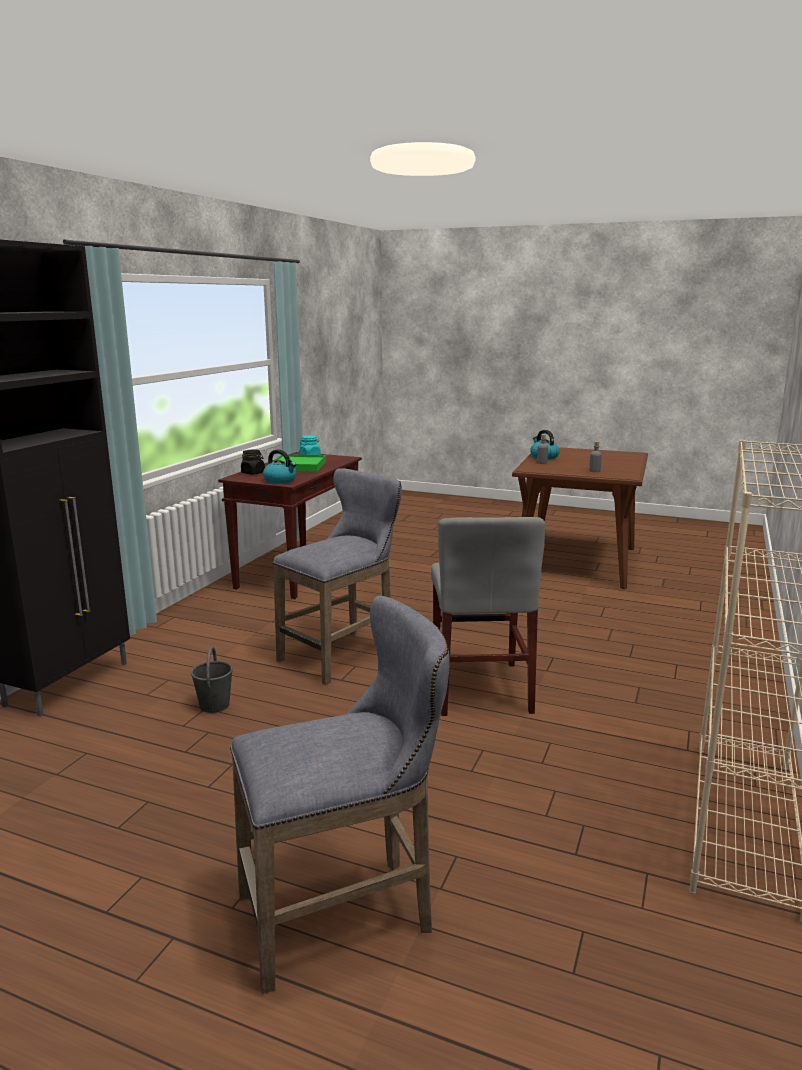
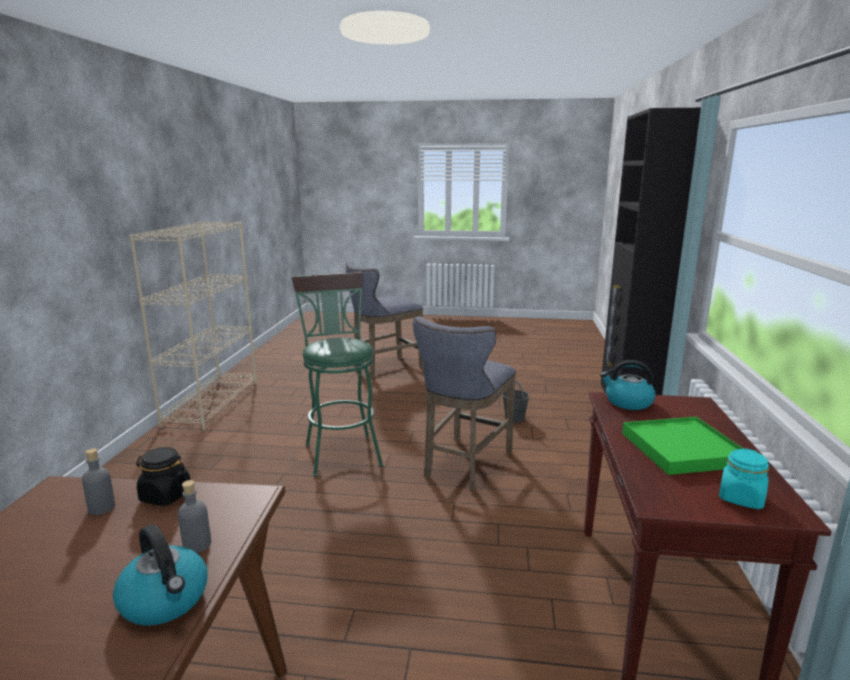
camera: 165 degrees right, 0 degrees up
black jar [241,450,265,474] -> black jar moved to [136,447,190,506]
grey chair [431,517,545,716] -> green stool [292,272,383,477]

